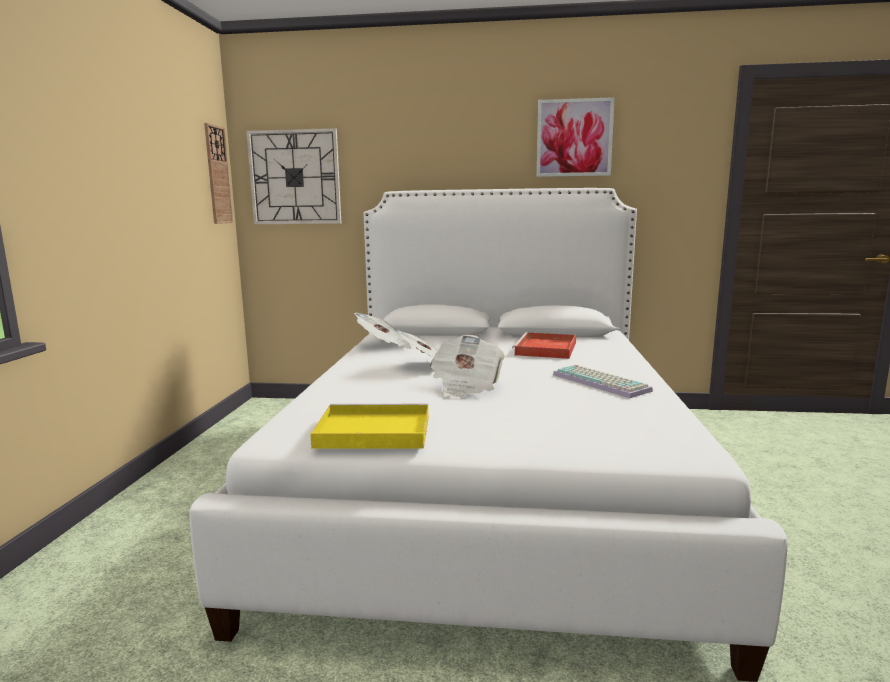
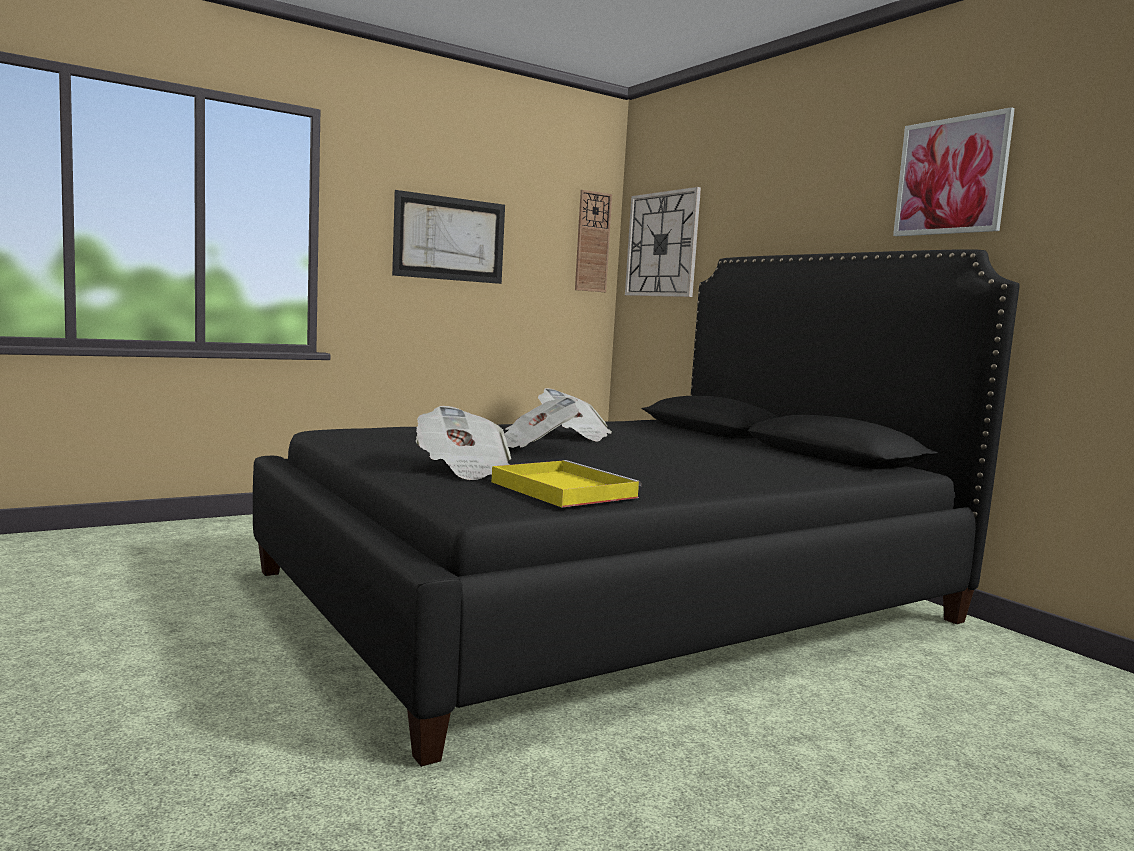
camera: 50 degrees right, 5 degrees down
white bed [189,188,788,682] -> black bed [253,249,1019,767]
yellow tray [310,404,429,449] -> yellow tray moved to [492,460,642,507]
newspaper [354,313,411,349] -> newspaper moved to [416,406,511,480]
red tray [512,332,576,359] -> none
keyboard [553,365,653,398] -> none
none -> picture [392,190,505,284]

